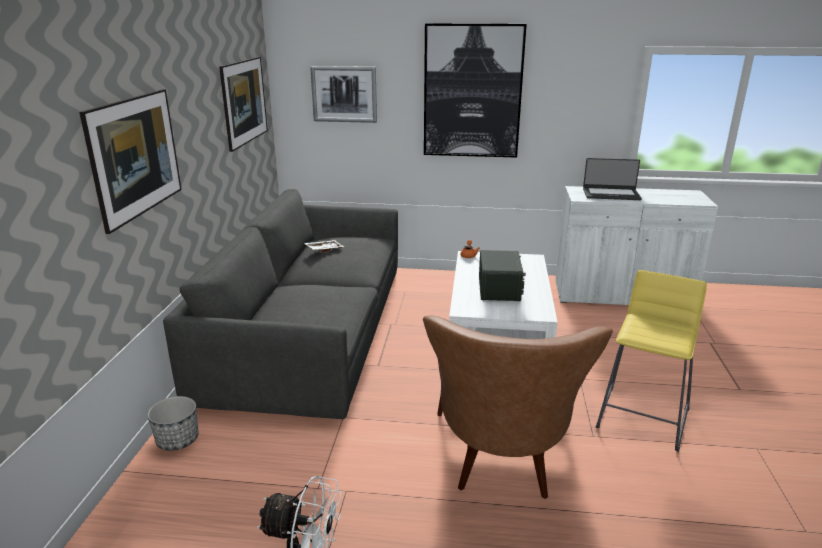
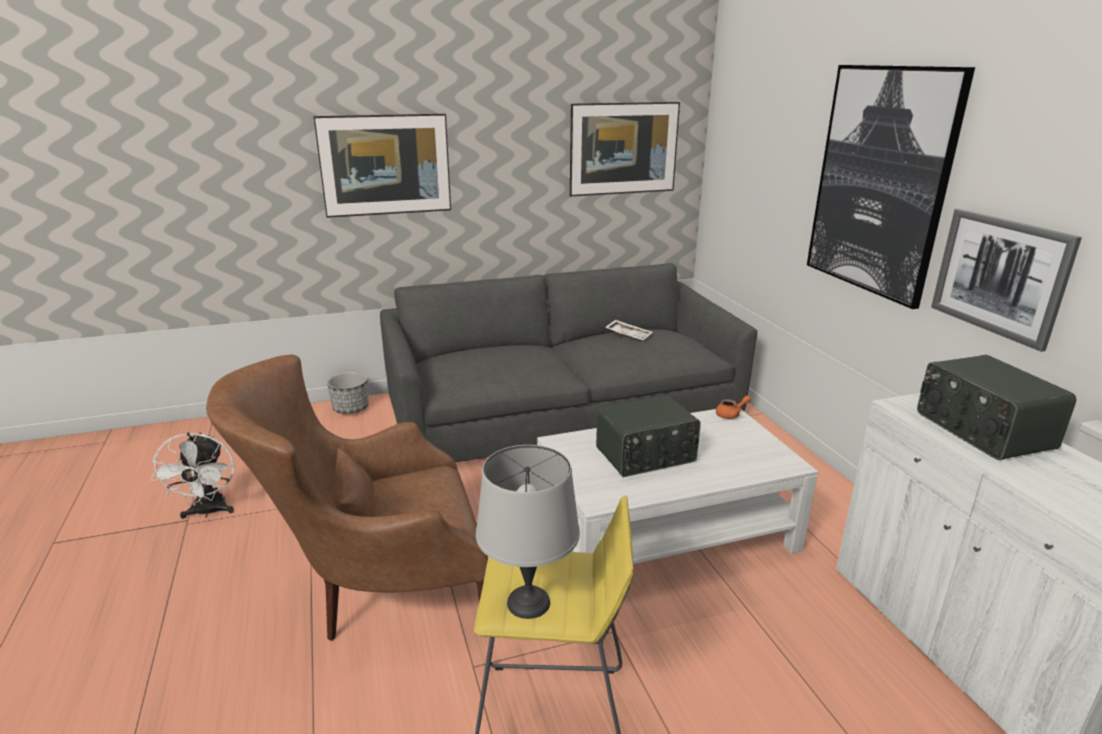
camera: 65 degrees right, 0 degrees up
picture [310,66,377,123] -> picture moved to [931,209,1082,352]
laptop [583,158,642,200] -> radio [917,355,1077,460]
none -> grey table lamp [476,445,580,619]

